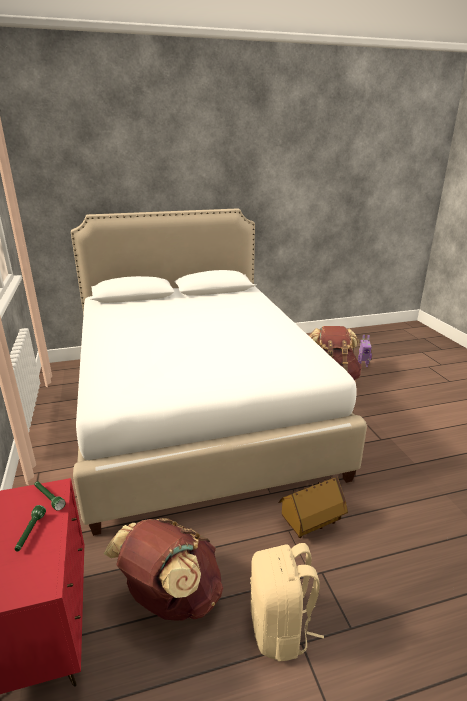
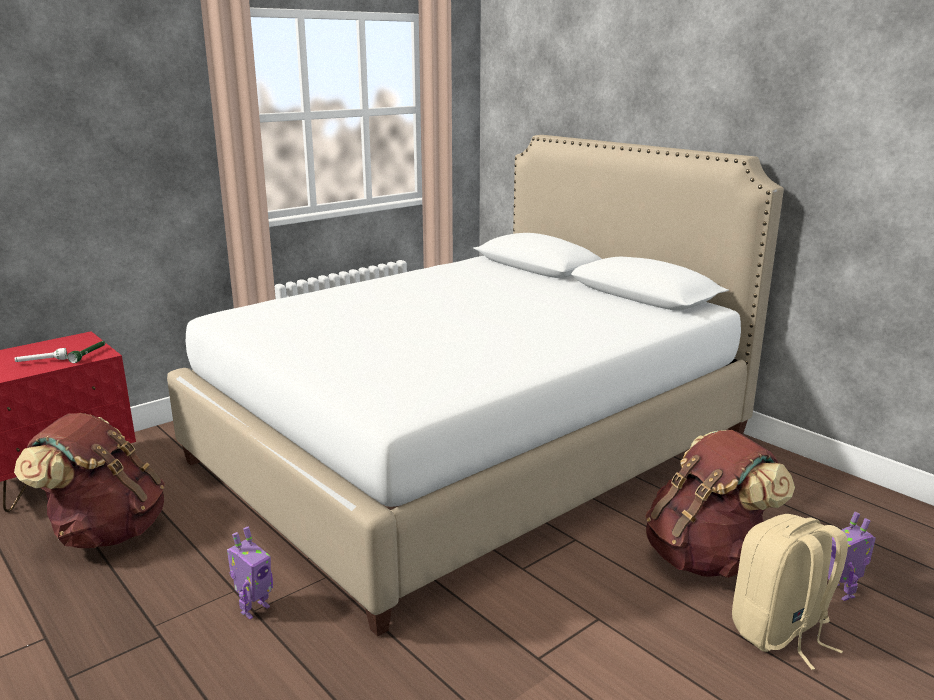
camera: 65 degrees right, 5 degrees down
green flashlight [15,505,46,551] -> white flashlight [15,348,67,362]
beige backpack [250,543,324,661] -> beige backpack moved to [732,514,848,670]
toy house [279,476,348,538] -> toy robot [227,527,273,619]

